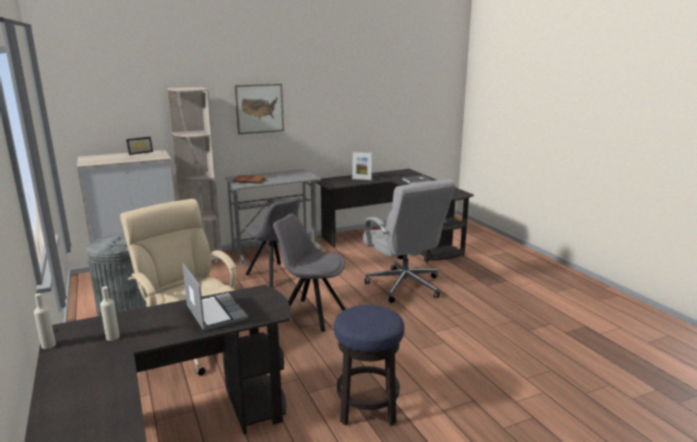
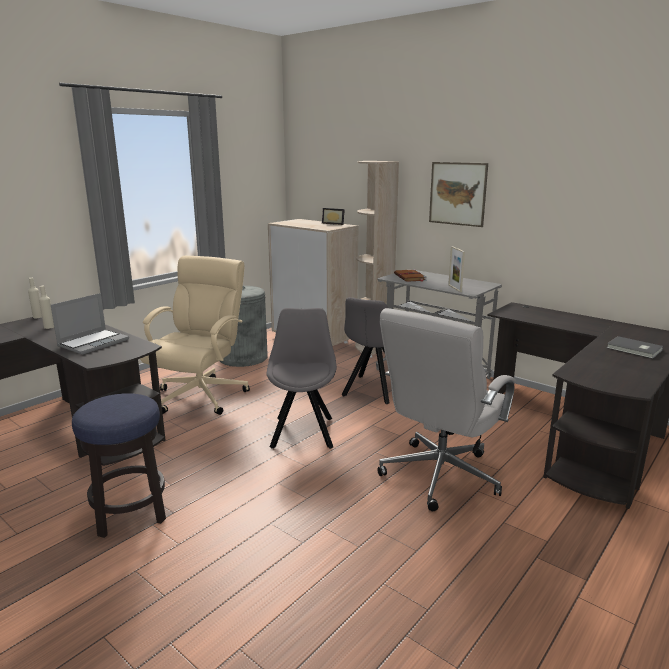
camera: 65 degrees right, 0 degrees up
picture frame [352,152,372,180] -> picture frame moved to [448,246,465,292]

